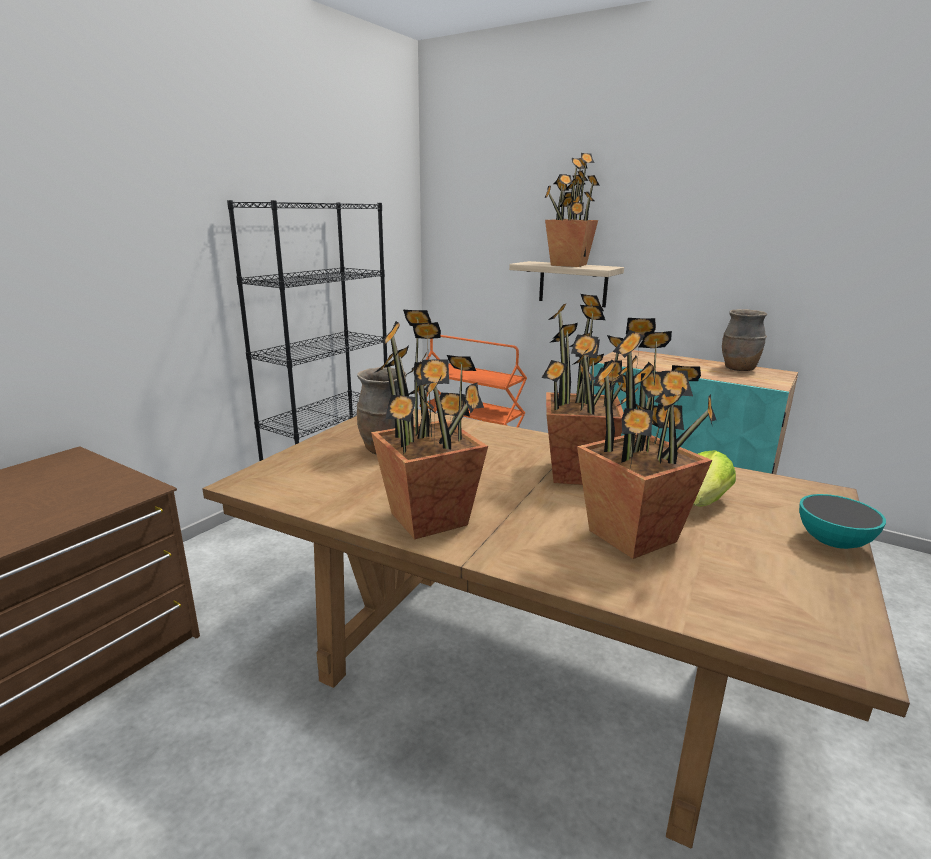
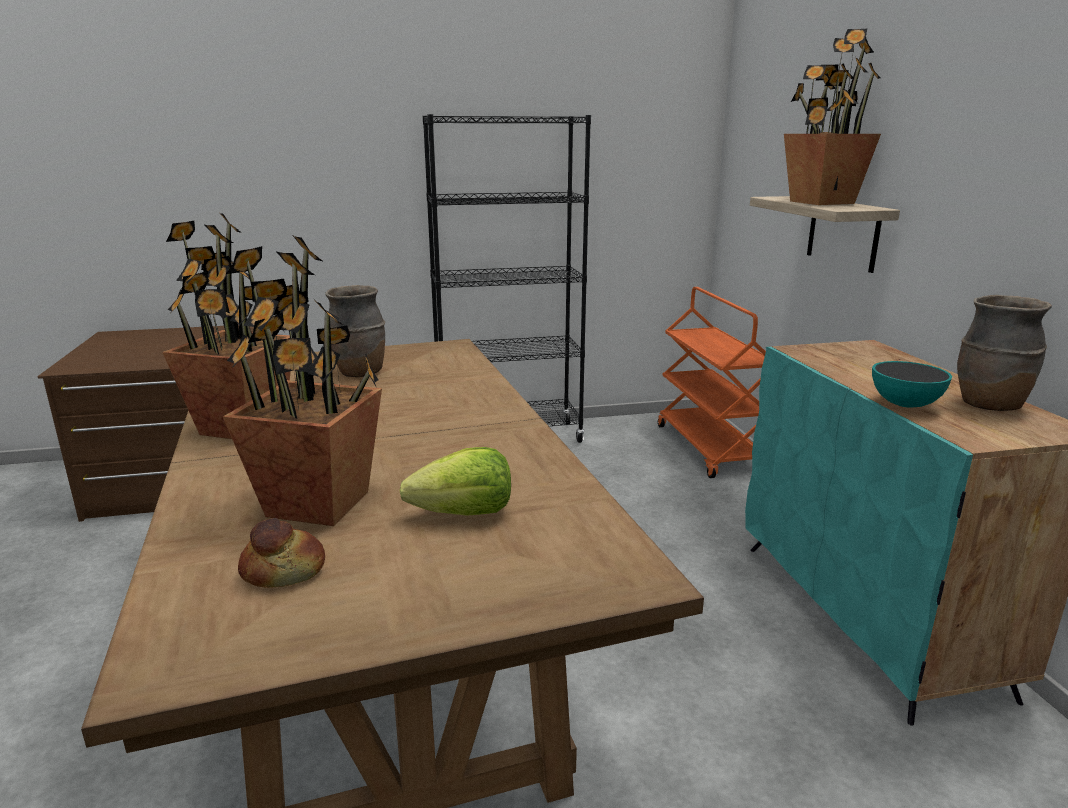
camera: 45 degrees right, 0 degrees up
potted plant [542,294,626,485] -> none
bowl [799,494,886,549] -> bowl moved to [872,361,952,408]
none -> bread [238,518,325,588]

